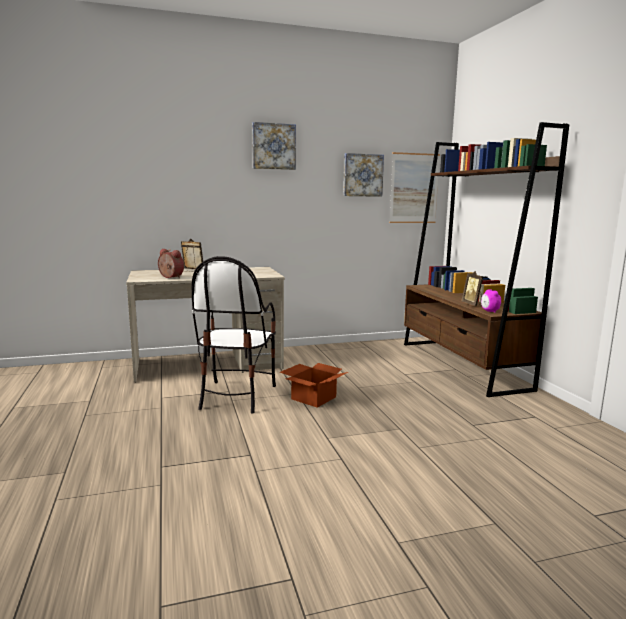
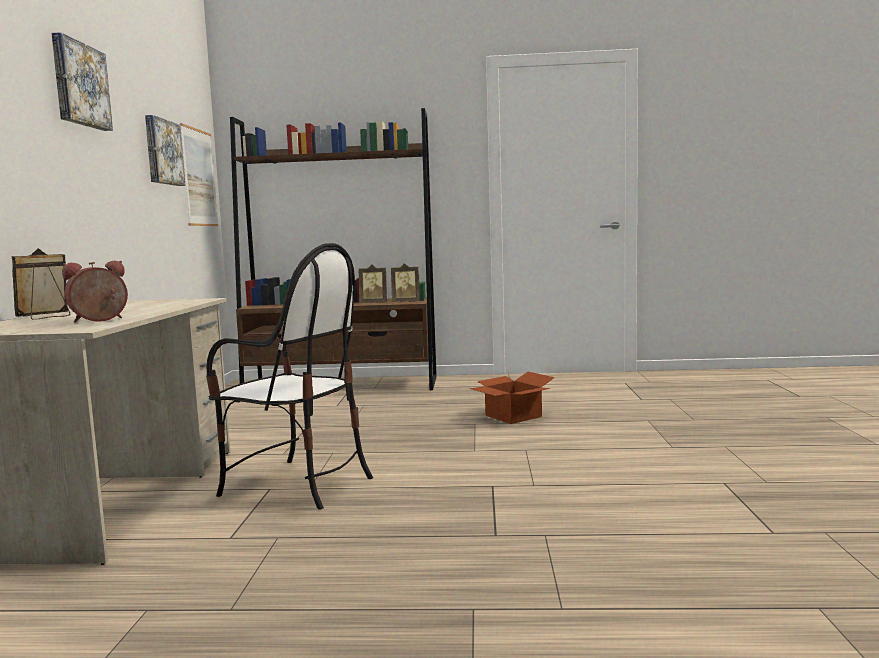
camera: 70 degrees left, 5 degrees down
cardboard box [280,363,348,408] -> cardboard box moved to [469,372,555,424]
alarm clock [481,289,501,312] -> picture frame [391,263,420,302]

